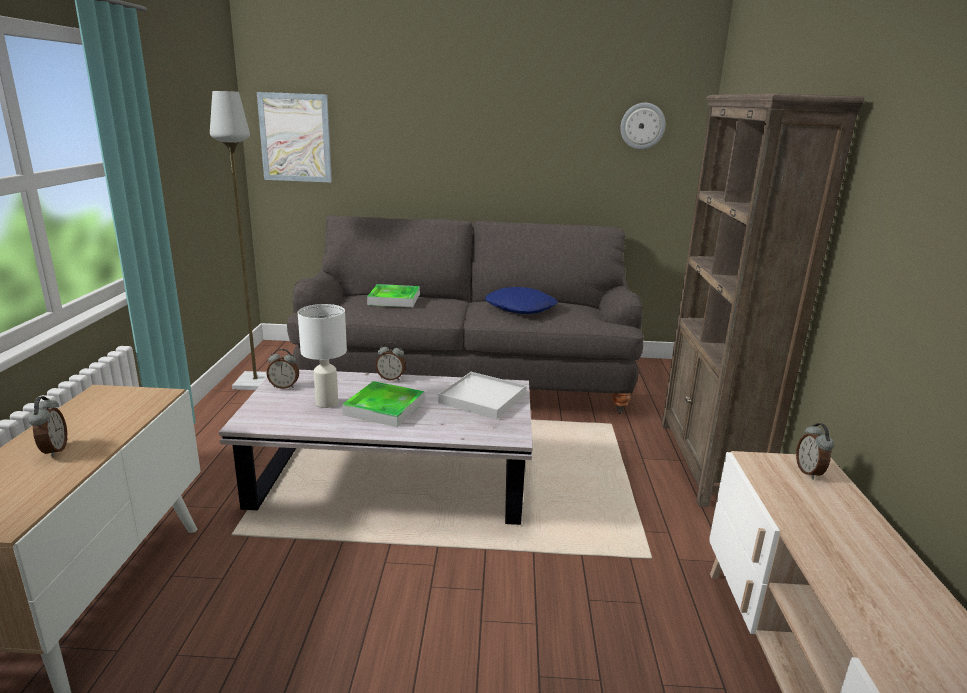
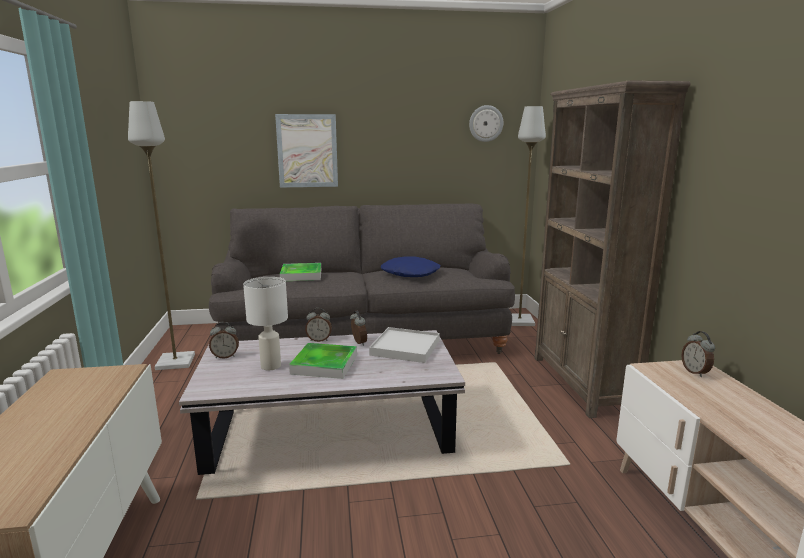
camera: 10 degrees left, 5 degrees down
alarm clock [28,396,67,457] -> alarm clock moved to [350,310,367,346]
picture [257,92,332,182] -> picture moved to [275,114,338,188]
none -> grey floor lamp [512,106,546,326]

